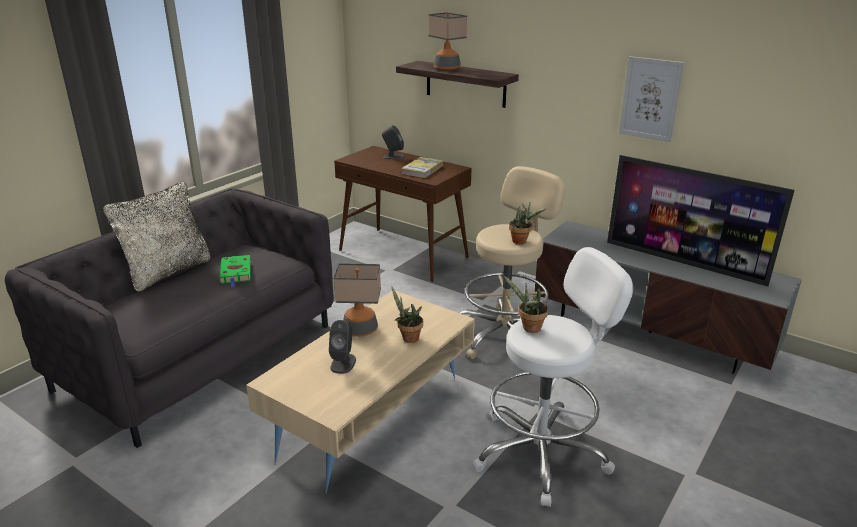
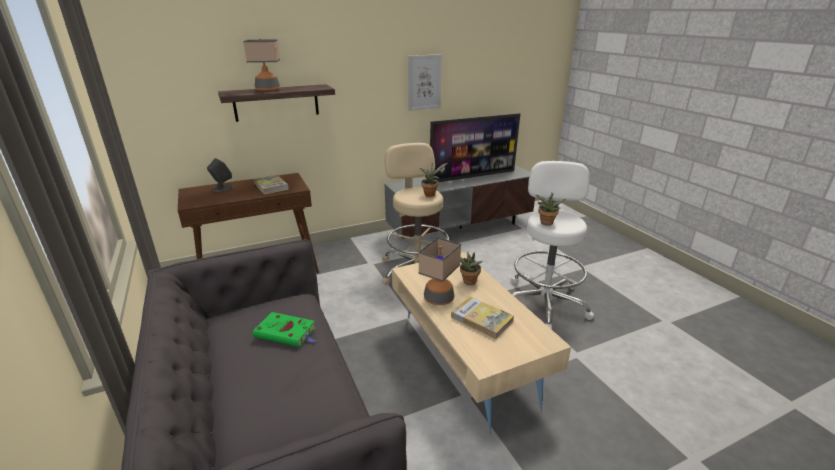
camera: 60 degrees left, 0 degrees up
beige pillow [103,182,211,292] -> none
grey speaker [329,320,356,374] -> book [451,297,514,339]

